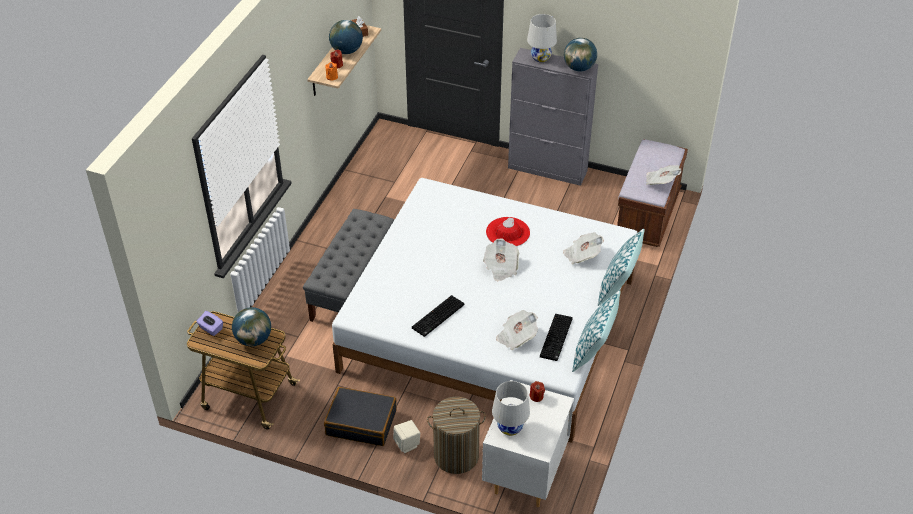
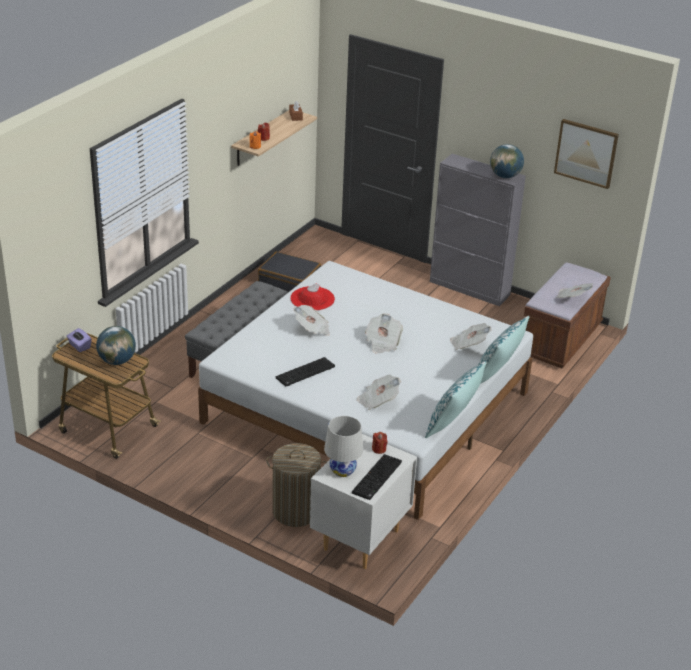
camera: 10 degrees right, 10 degrees down
black suitcase [324,387,397,446] -> black suitcase moved to [258,252,321,292]
globe [329,20,363,54] -> none
beige speaker [393,420,420,453] -> none
red hat [486,217,530,246] -> red hat moved to [290,284,335,311]
white table lamp [527,14,557,62] -> none
keyboard [540,314,573,361] -> keyboard moved to [352,454,402,500]
none -> newspaper [293,305,330,336]
none -> picture [554,119,619,189]

